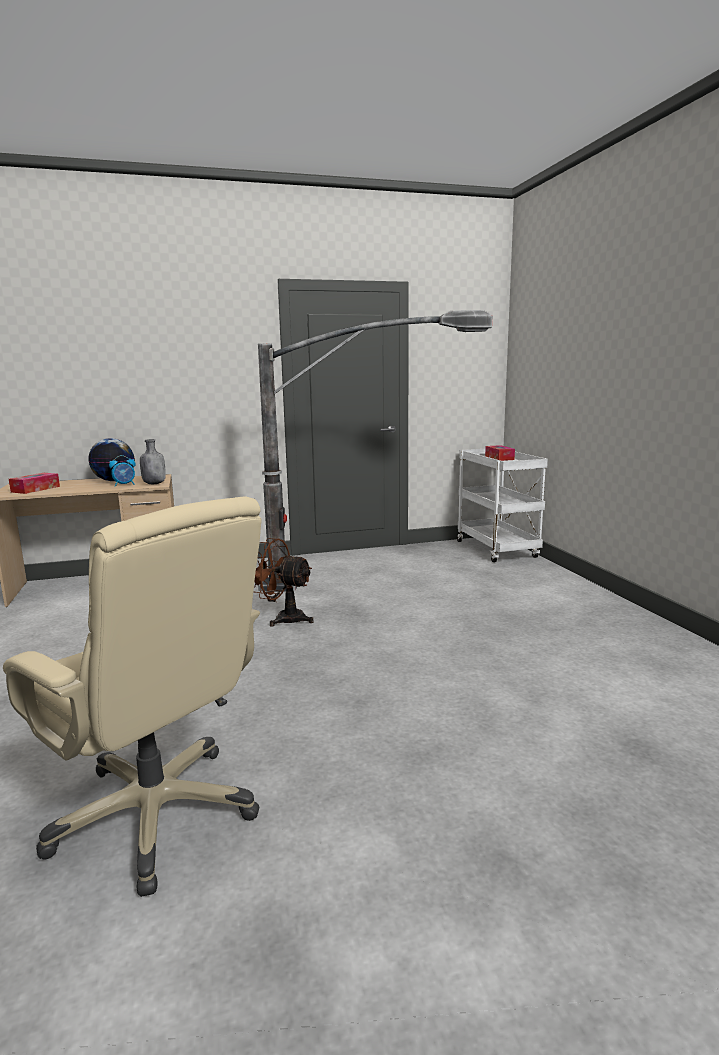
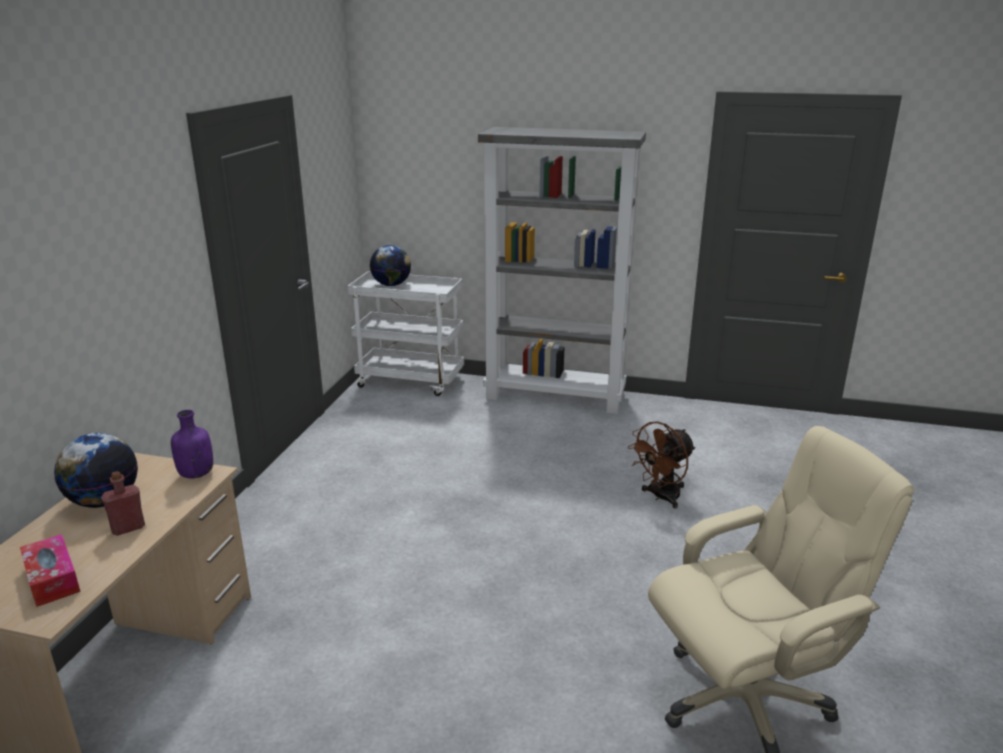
camera: 60 degrees left, 10 degrees up
alarm clock [109,455,136,487] -> none
grey bottle [140,439,166,484] -> purple bottle [171,410,213,478]
brown fan [254,538,314,627] -> brown fan moved to [628,421,696,509]
floor lamp [258,310,492,592] -> none
tissue box [485,445,515,461] -> globe [370,245,411,286]
none -> red bottle [101,471,145,536]
none -> grey bookcase [478,127,646,414]

